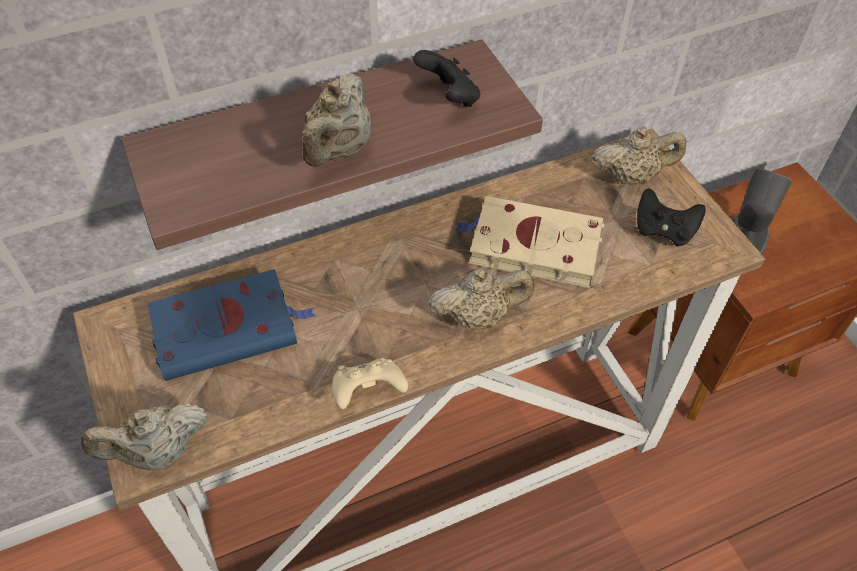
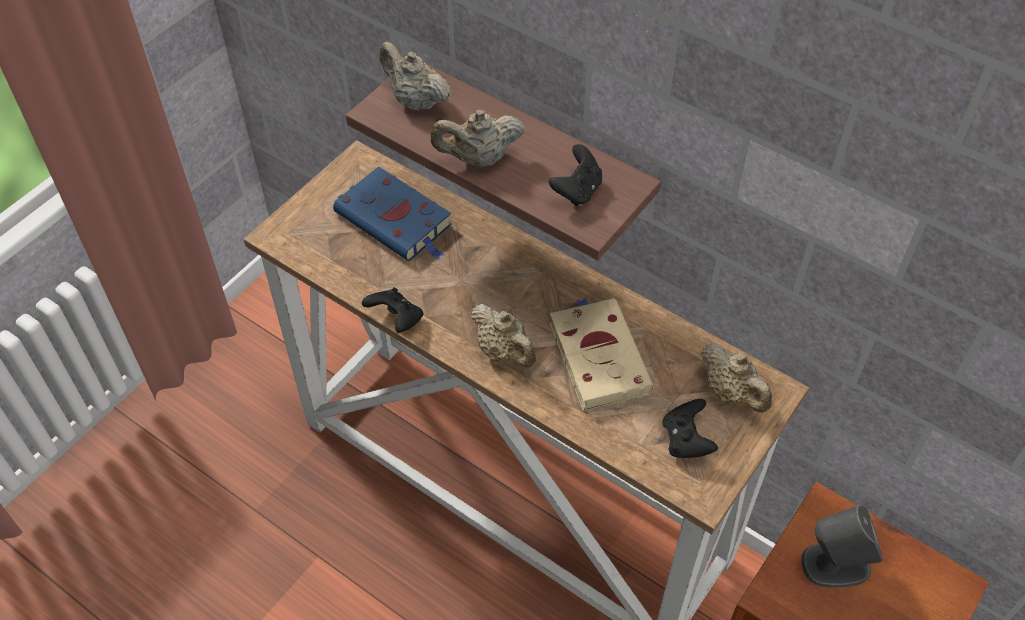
camera: 60 degrees right, 0 degrees up
beige teapot [81,403,207,471] -> beige teapot moved to [379,42,452,111]
beige game controller [332,358,408,409] -> black game controller [362,287,424,333]

